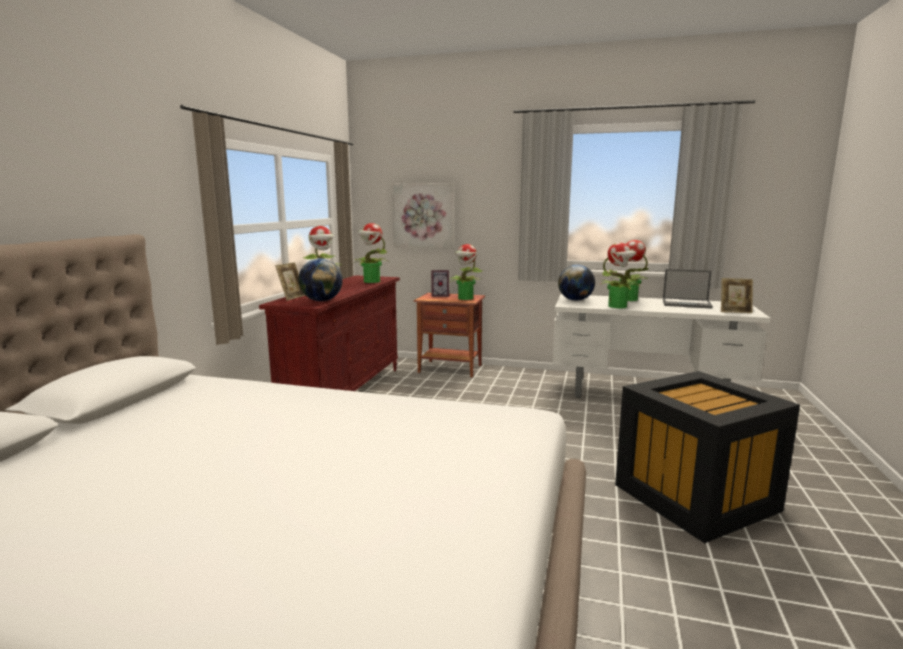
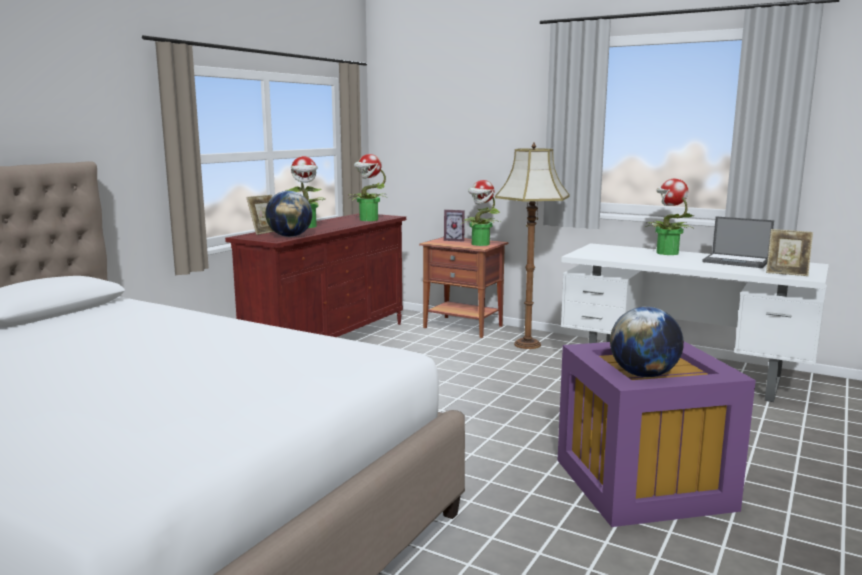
camera: 15 degrees right, 0 degrees up
picture [392,183,454,249] -> none
globe [558,264,595,301] -> globe moved to [610,307,684,377]
potted plant [601,243,641,308] -> none
black storage box [615,371,800,543] -> purple storage box [557,341,756,527]
none -> floor lamp [495,142,570,349]

